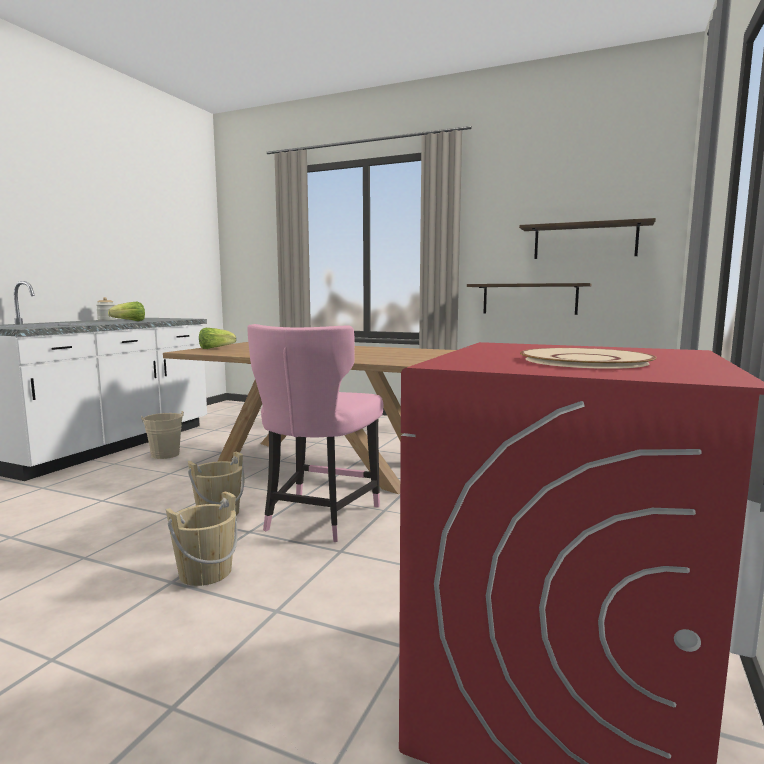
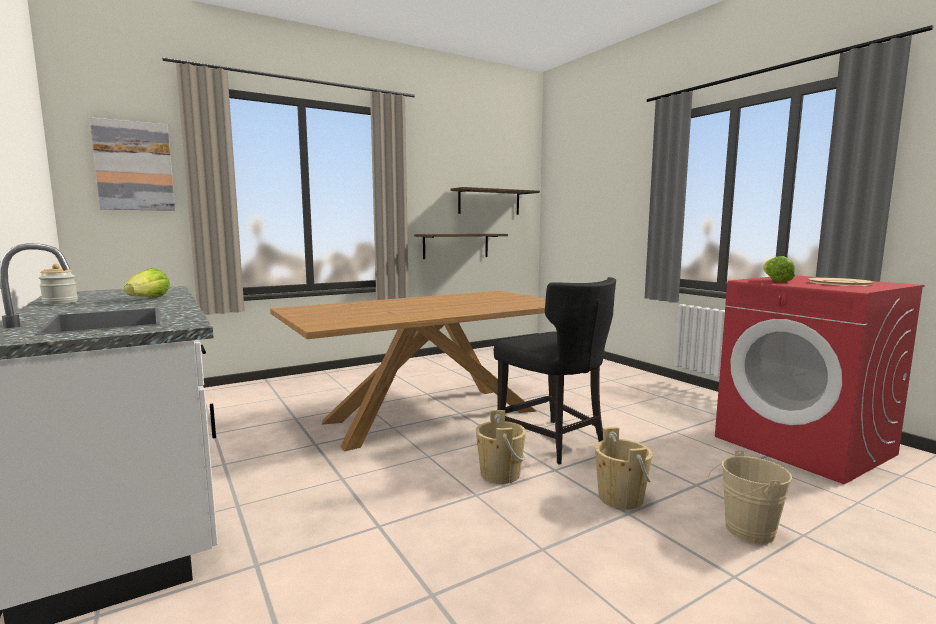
camera: 55 degrees left, 0 degrees up
beige bucket [141,411,184,459] -> beige bucket moved to [708,450,792,544]
lettuce [199,328,236,349] -> lettuce moved to [763,256,795,282]
pink chair [247,324,383,542] -> black chair [494,277,616,465]
none -> picture [90,117,175,211]

